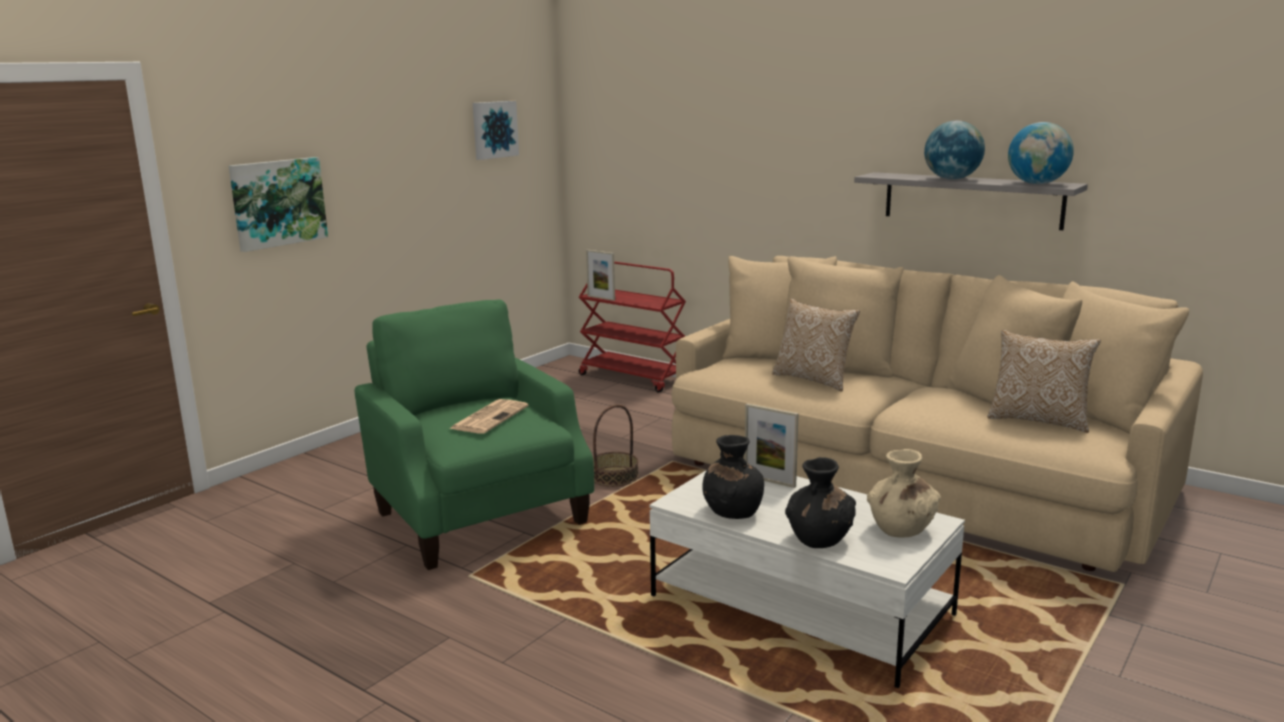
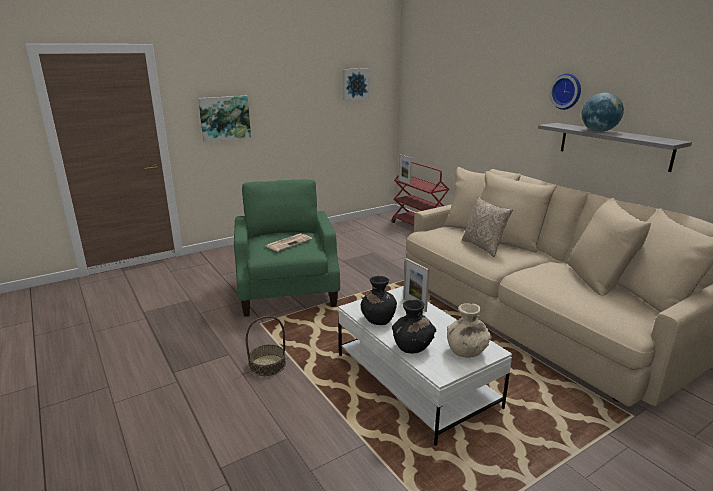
camera: 20 degrees right, 5 degrees up
basket [593,404,639,487] -> basket moved to [246,316,286,376]
pillow [987,330,1101,433] -> none
globe [1008,122,1074,184] -> none
none -> wall clock [550,73,581,110]

